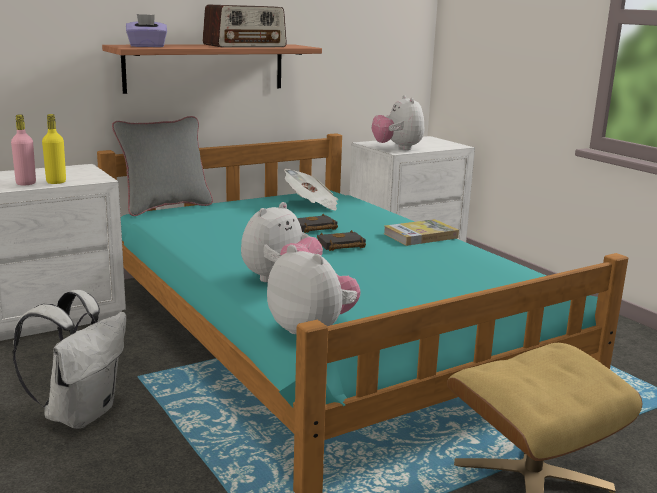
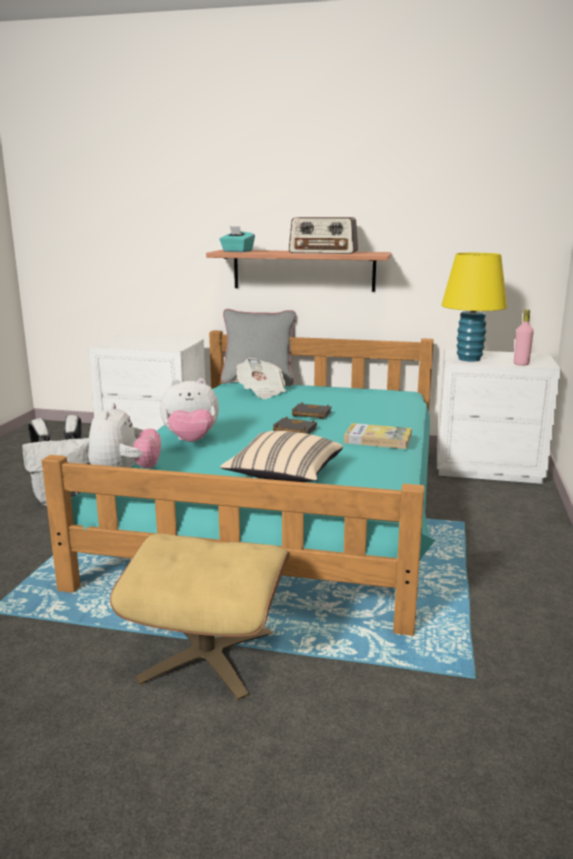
camera: 45 degrees right, 0 degrees up
pink bottle [11,115,36,185] -> pink bottle moved to [514,309,534,366]
yellow bottle [42,114,66,184] -> none
purple tissue box [126,14,167,47] -> turquoise tissue box [219,226,255,252]
newspaper [284,169,338,211] -> newspaper moved to [236,358,286,399]
plush toy [372,95,424,150] -> yellow table lamp [441,253,507,362]
none -> beige pillow [220,431,343,482]

